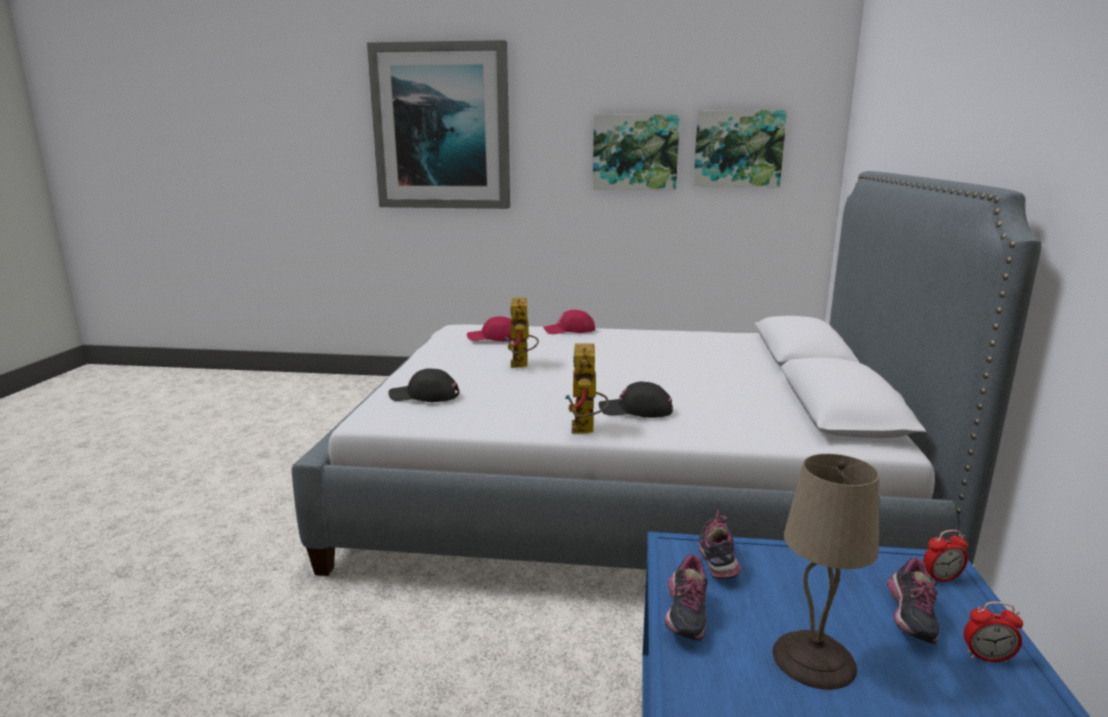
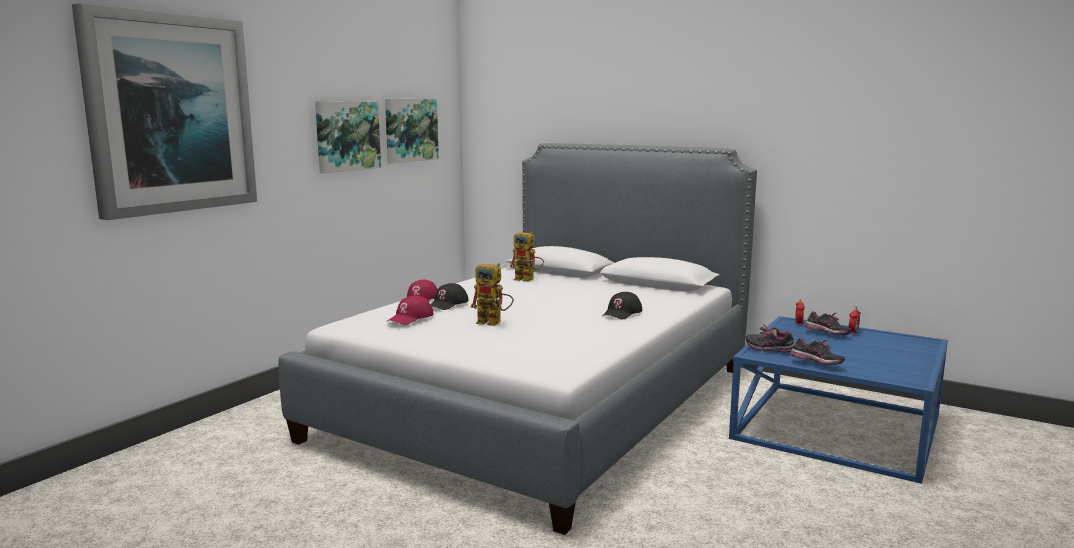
camera: 65 degrees left, 5 degrees down
black cap [388,368,459,402] -> black cap moved to [430,283,469,310]
toy robot [565,343,609,433] -> toy robot moved to [510,232,544,282]
beige table lamp [773,454,879,690] -> none

